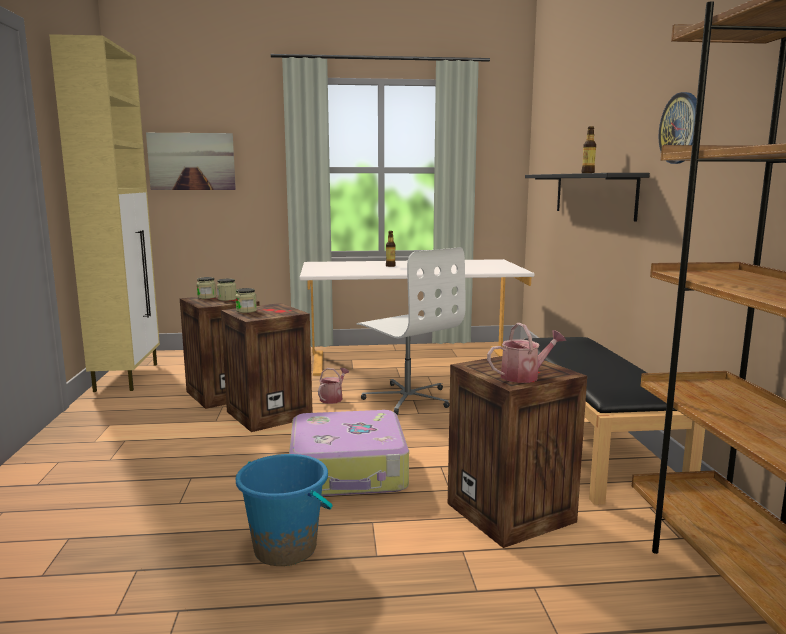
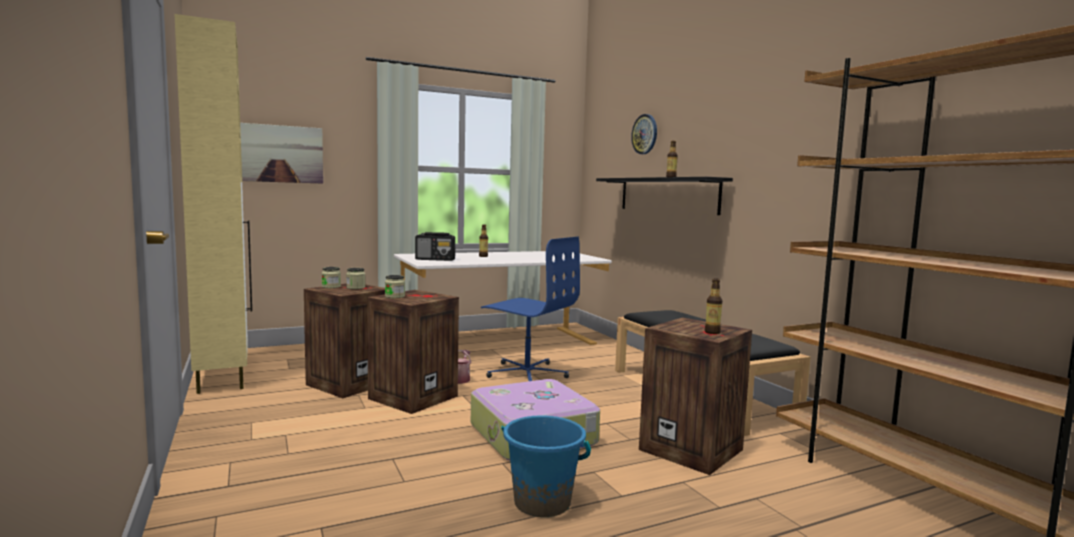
camera: 20 degrees left, 5 degrees down
white office chair [356,247,466,415] -> blue office chair [481,236,580,381]
watering can [487,323,566,383] -> bottle [705,278,722,334]
wall clock [659,92,697,164] -> wall clock moved to [631,114,657,154]
none -> radio [415,232,455,261]

